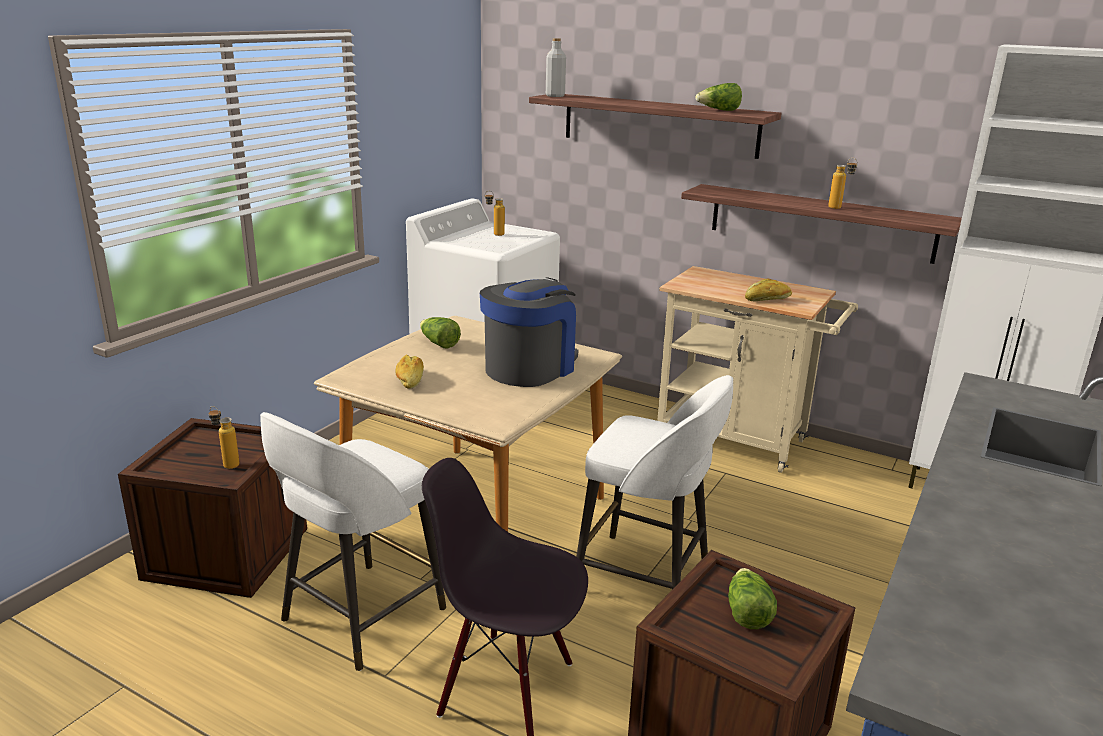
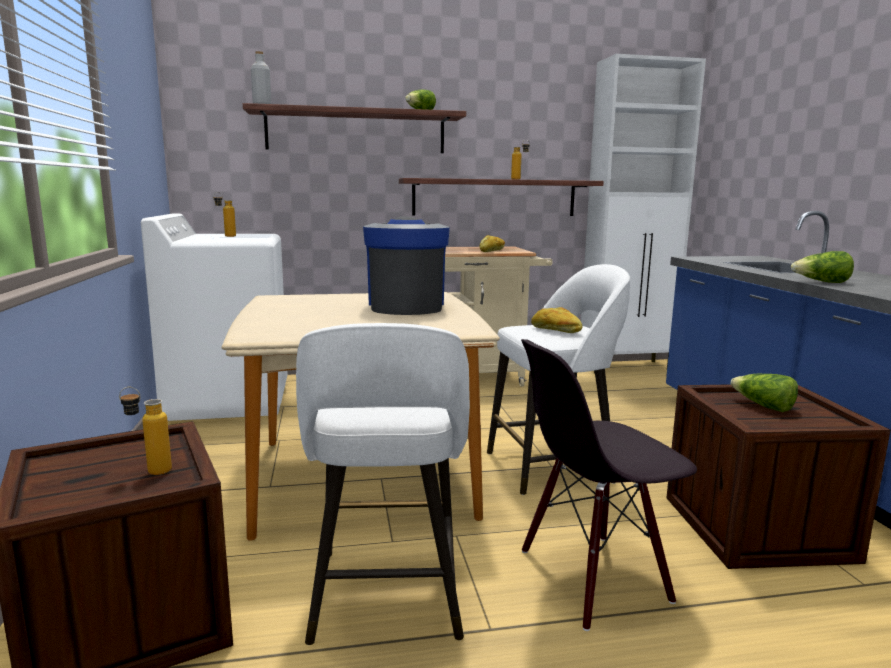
camera: 40 degrees left, 10 degrees down
bread [395,354,424,389] -> bread moved to [531,307,582,333]
lettuce [420,317,461,349] -> lettuce moved to [791,251,854,283]

